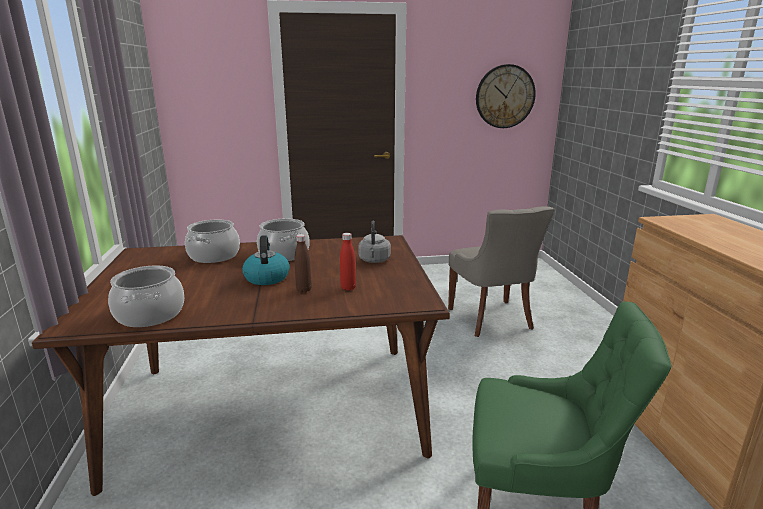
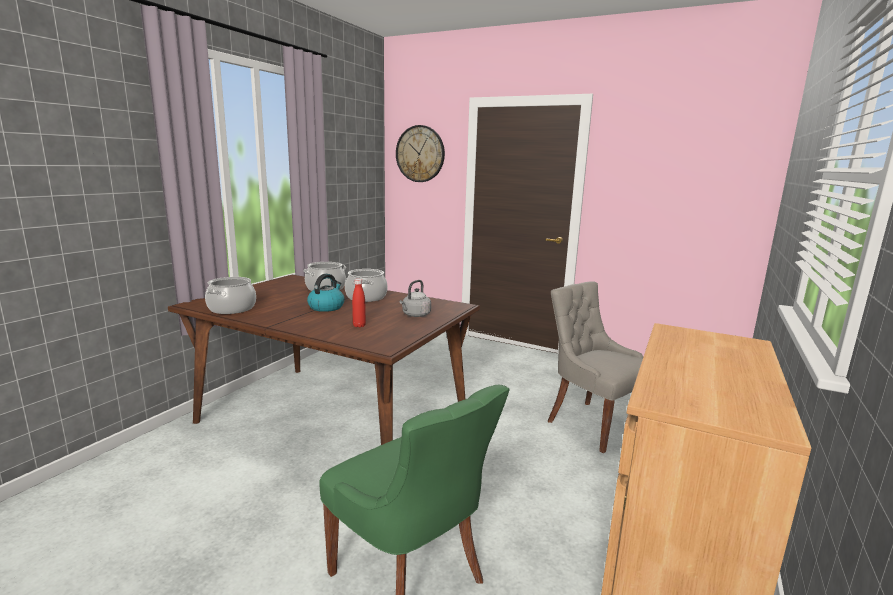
camera: 35 degrees right, 5 degrees down
brown bottle [294,234,312,292] -> none
grey chair [448,206,555,337] -> grey chair turned 120 degrees clockwise [548,281,643,453]
wall clock [476,64,536,128] -> wall clock moved to [396,125,445,182]

